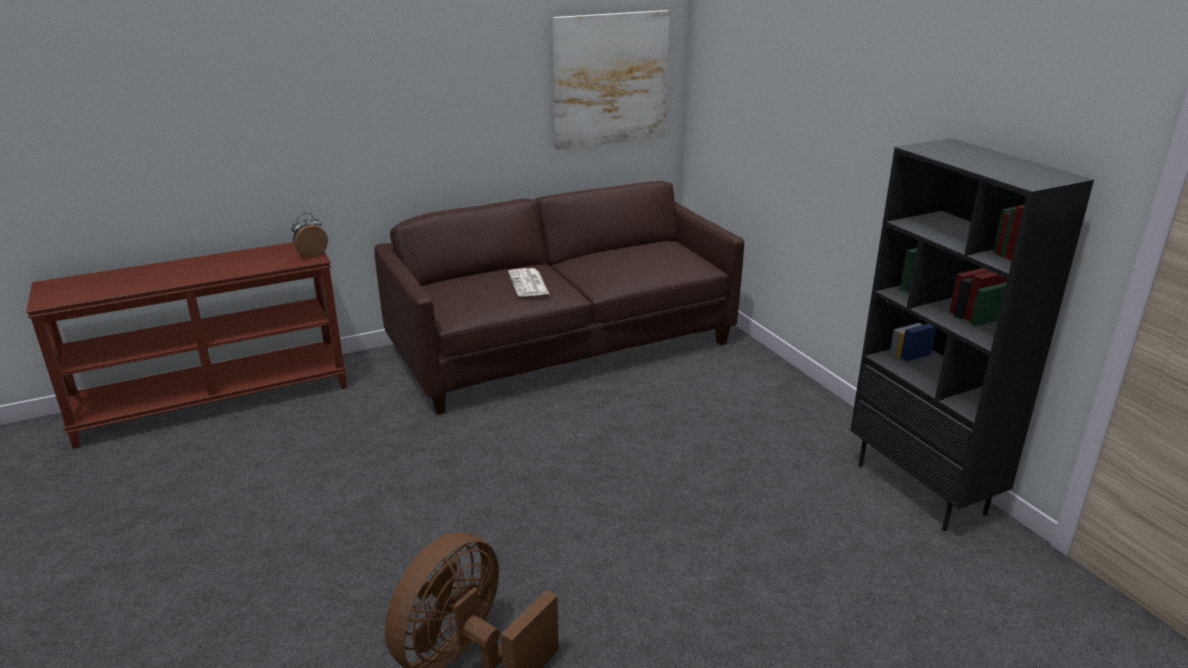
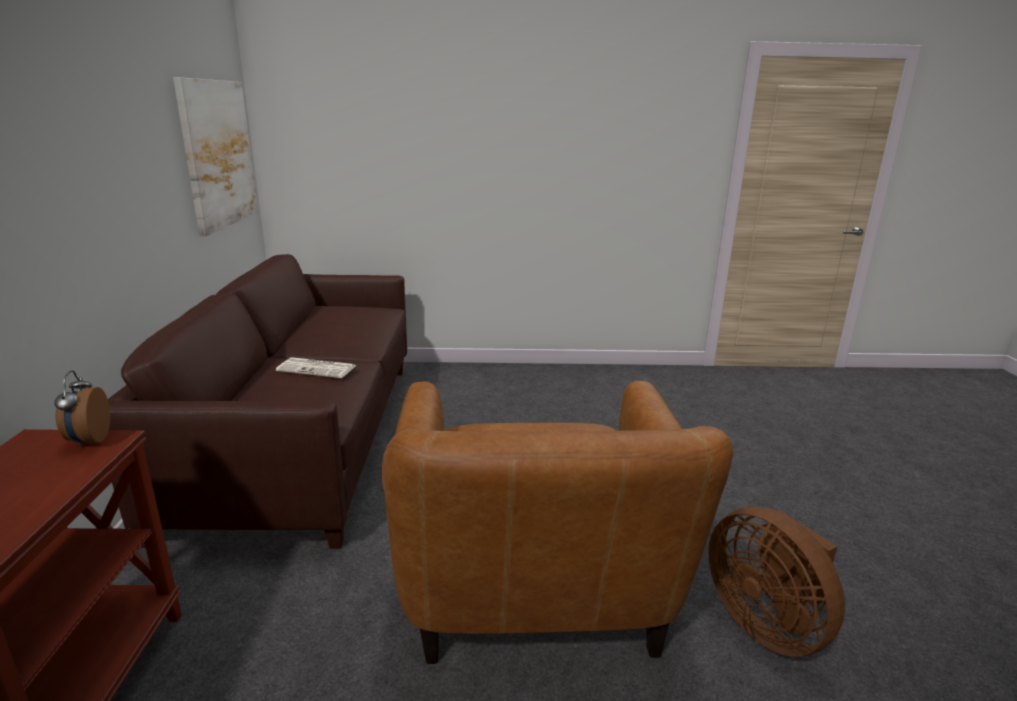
camera: 65 degrees left, 5 degrees down
black bookcase [850,138,1094,531] -> none
none -> brown armchair [381,381,733,664]

